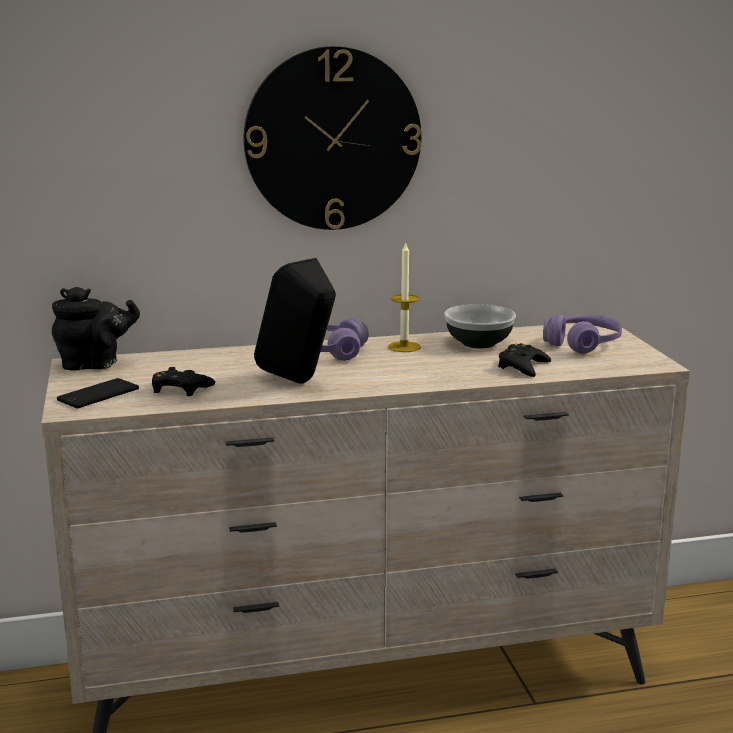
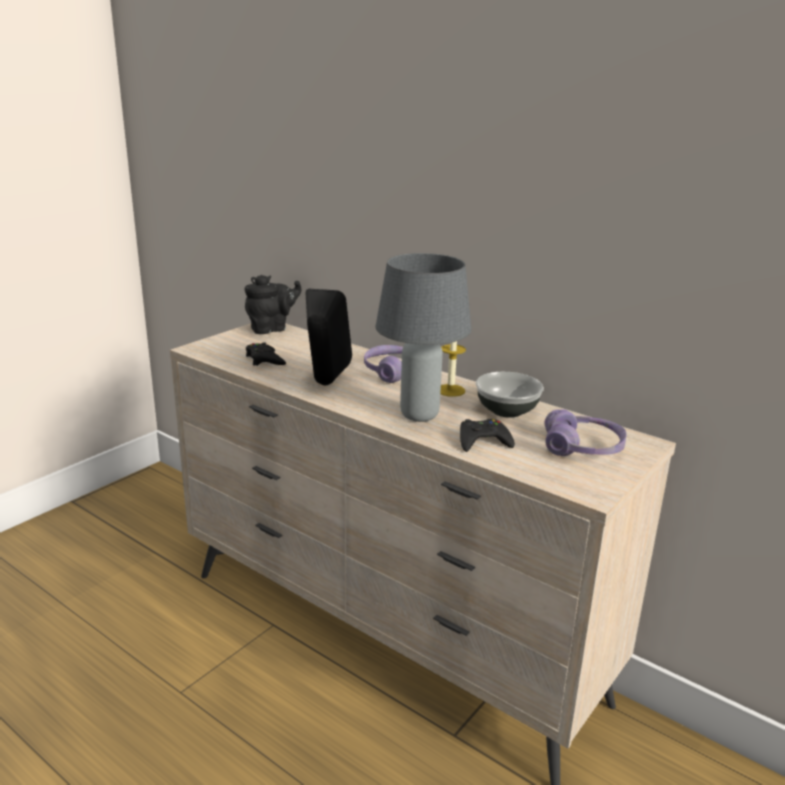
camera: 50 degrees right, 5 degrees up
black teapot [52,287,140,370] -> black teapot turned 75 degrees counterclockwise [244,275,301,334]
phone [57,378,139,408] -> none
wall clock [244,46,421,230] -> none
none -> grey table lamp [375,253,471,422]

